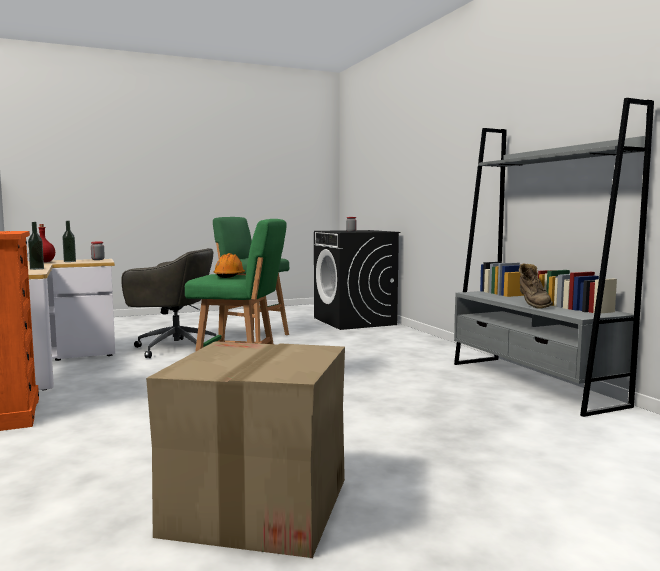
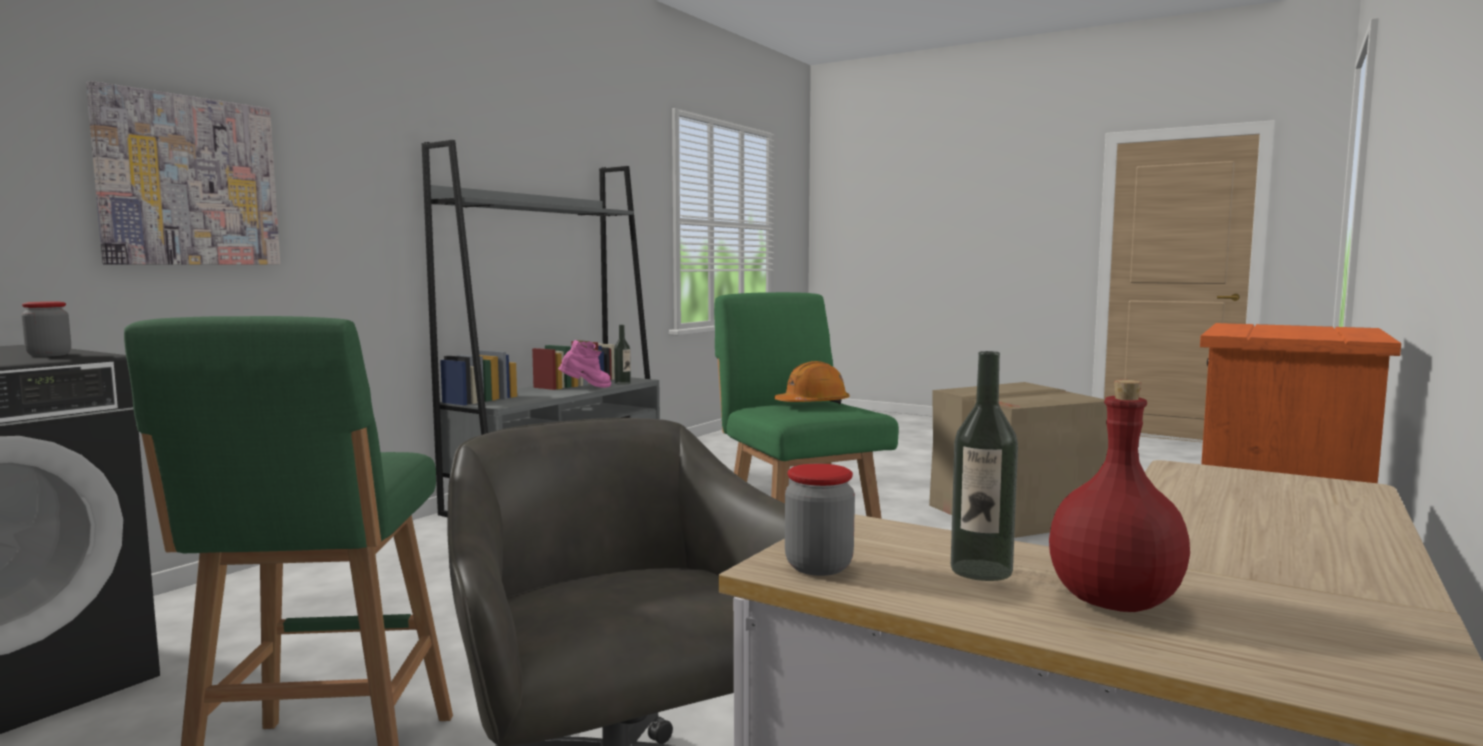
camera: 125 degrees left, 0 degrees up
bottle [28,222,44,270] -> bottle moved to [614,325,631,385]
brown boot [519,263,553,309] -> pink boot [558,340,611,388]
none -> picture [86,81,280,264]

